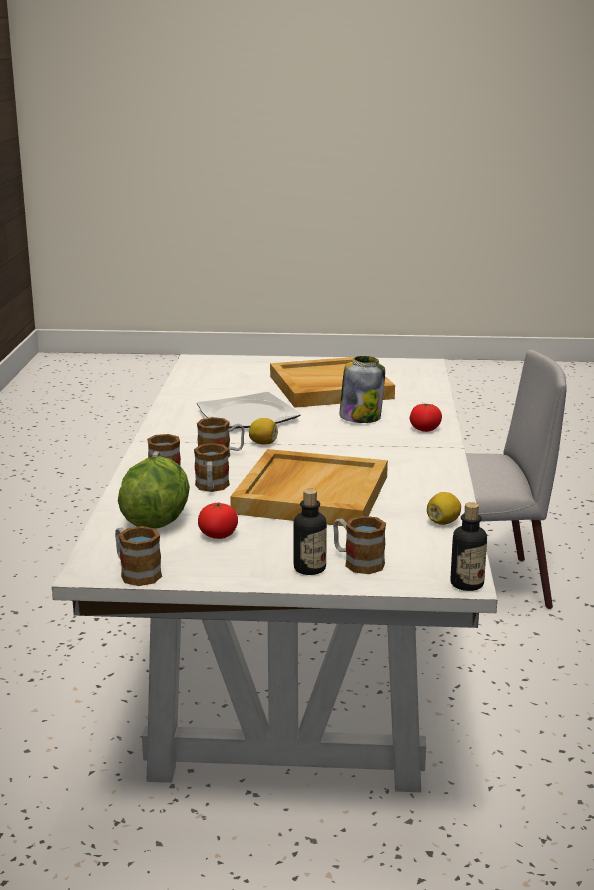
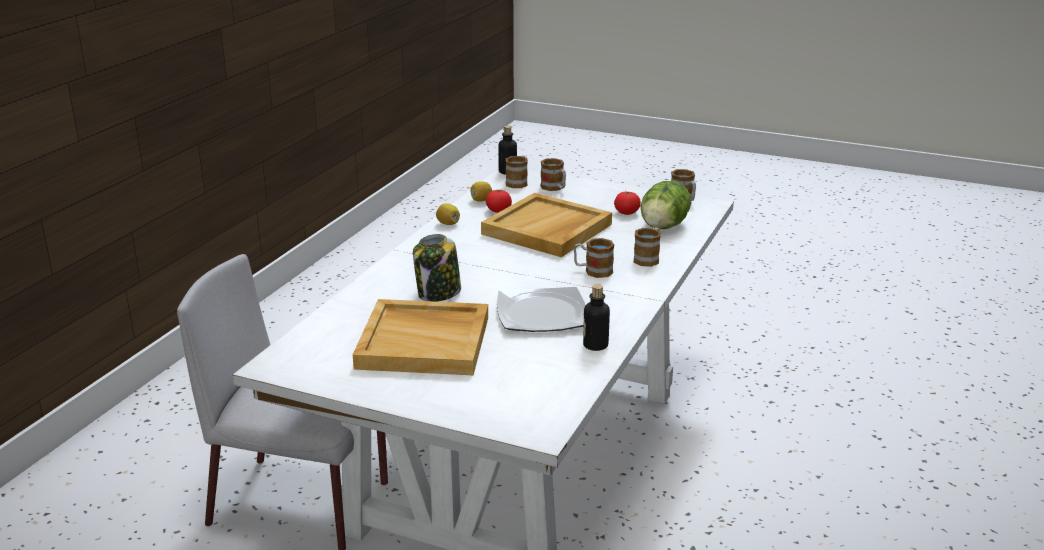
camera: 160 degrees left, 5 degrees up
mug [194,443,230,492] -> mug moved to [505,155,528,188]
lemon [249,418,278,445] -> lemon moved to [436,203,460,225]
bottle [293,489,327,575] -> bottle moved to [583,284,610,351]
tomato [410,403,442,432] -> tomato moved to [486,190,512,213]

